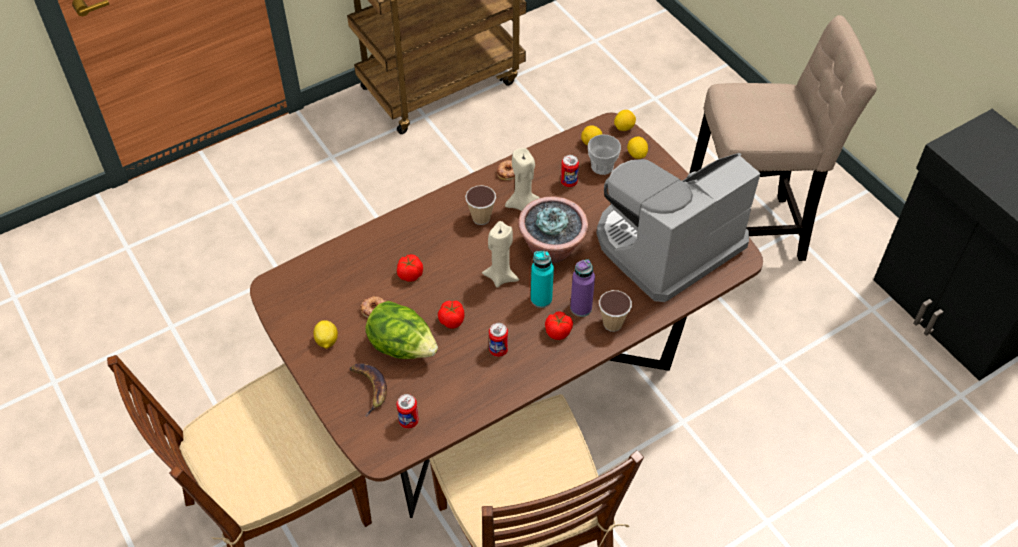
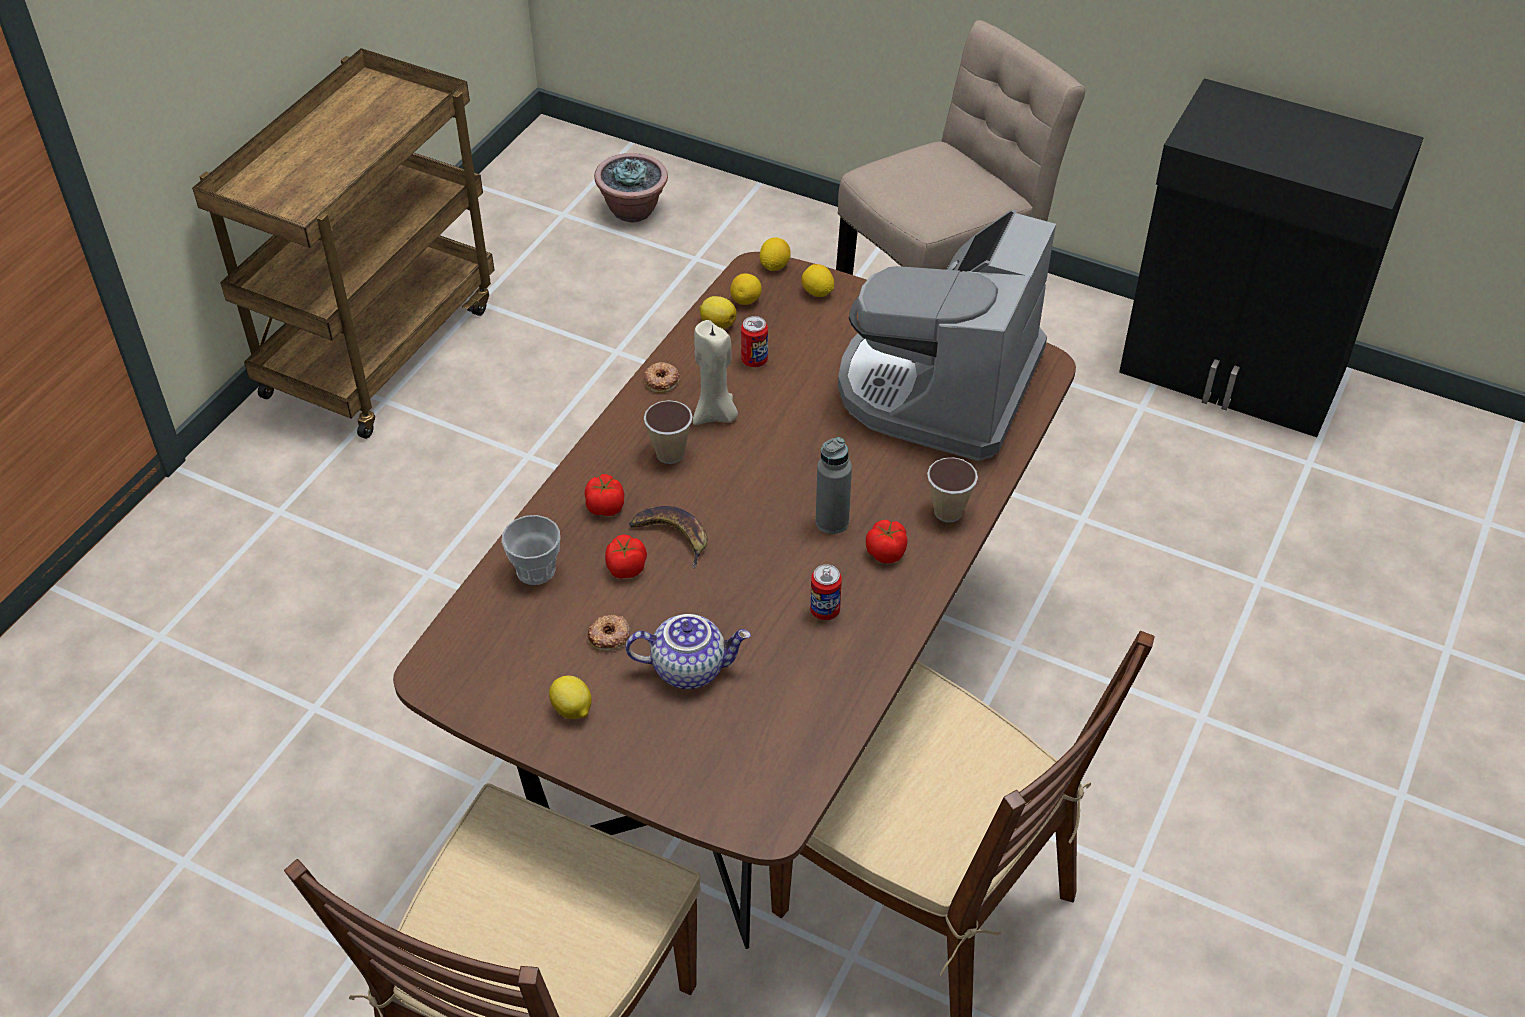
camera: 30 degrees left, 5 degrees down
banana [350,363,387,417] -> banana moved to [629,506,708,569]
lettuce [365,301,438,359] -> teapot [625,614,751,689]
can [396,394,419,429] -> none
tomato [438,301,465,328] -> tomato moved to [585,474,624,516]
beige candle [482,221,519,287] -> none
potted plant [518,196,588,263] -> potted plant moved to [594,153,668,223]
turquoise bottle [531,251,554,308] -> grey bottle [816,437,852,534]
purple bottle [570,259,595,317] -> none
cup [588,134,621,175] -> cup moved to [502,515,560,585]
none -> lemon [700,296,737,329]

